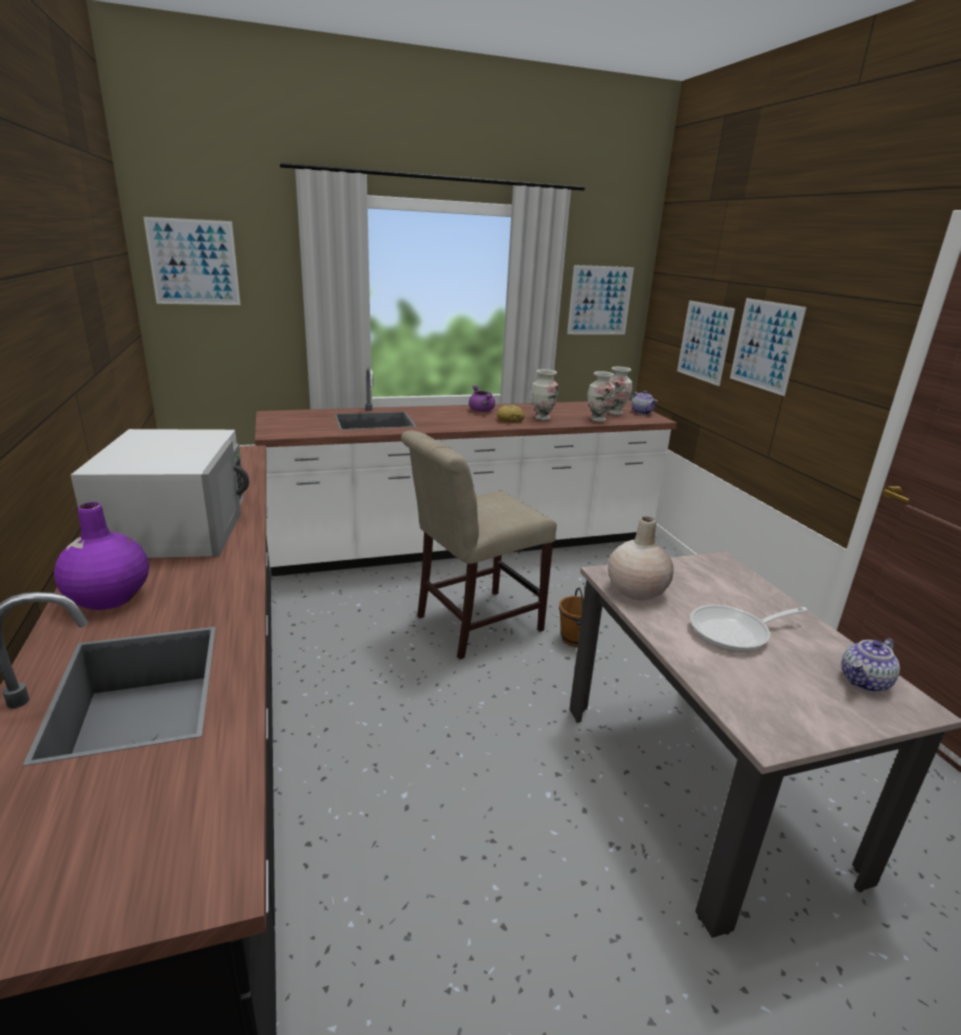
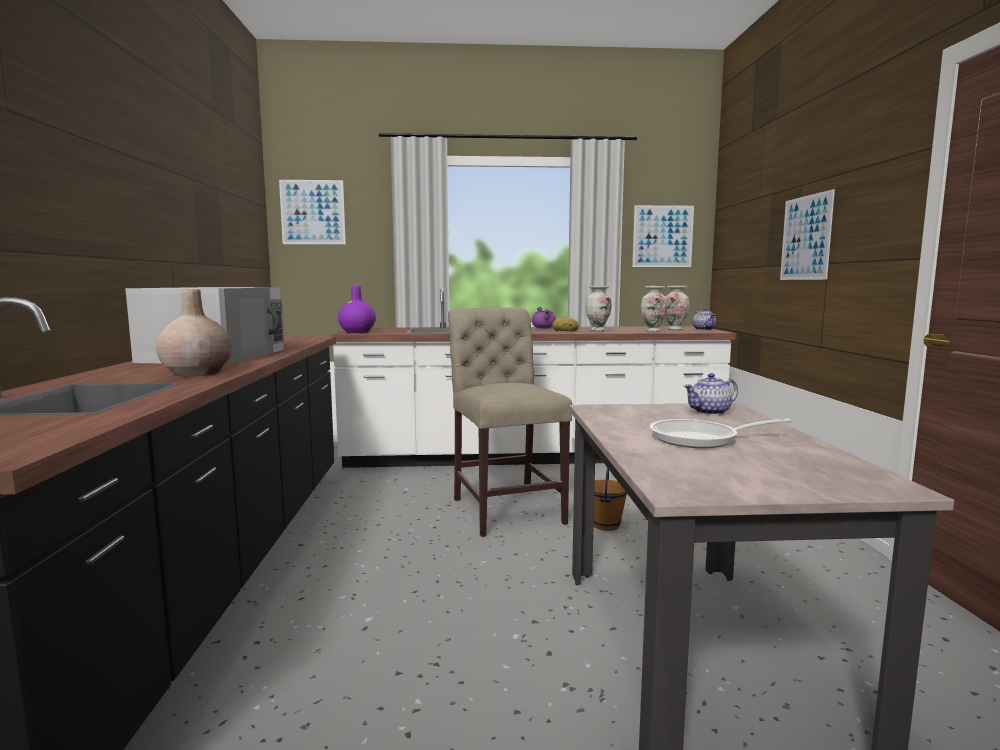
camera: 15 degrees right, 15 degrees down
purple vase [54,502,149,610] -> purple vase moved to [338,286,376,333]
beige chair [401,431,557,659] -> beige chair turned 90 degrees clockwise [448,307,572,537]
beige vase [608,517,674,601] -> beige vase moved to [156,289,232,376]
picture [677,300,735,386] -> none
teapot [841,638,900,692] -> teapot moved to [684,373,738,415]

